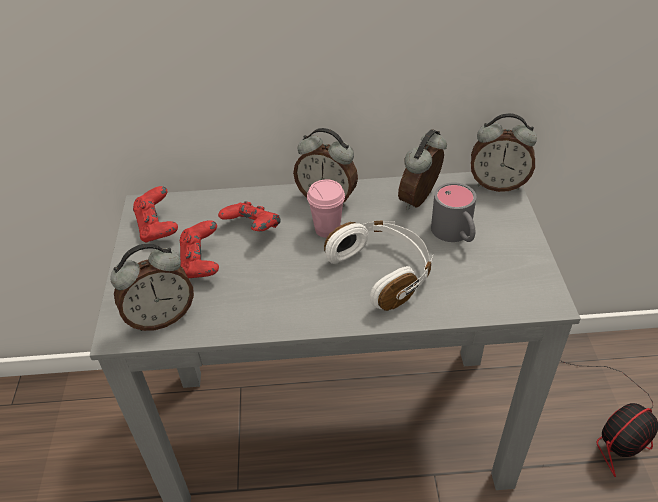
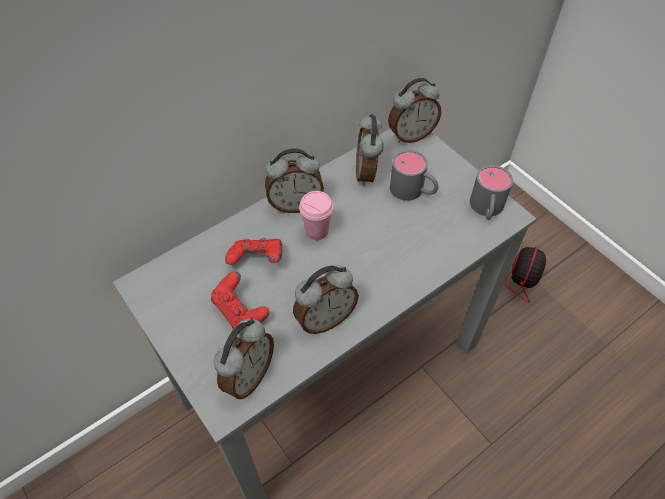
camera: 35 degrees left, 10 degrees up
red game controller [133,186,178,243] -> none
white headphones [324,220,434,311] -> none
none -> alarm clock [293,265,359,334]
none -> grey mug [470,165,513,220]

